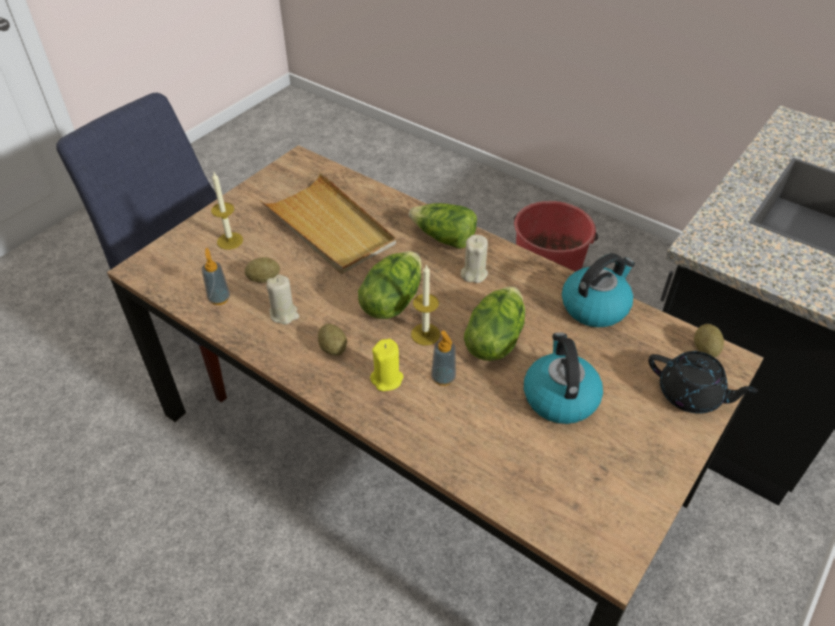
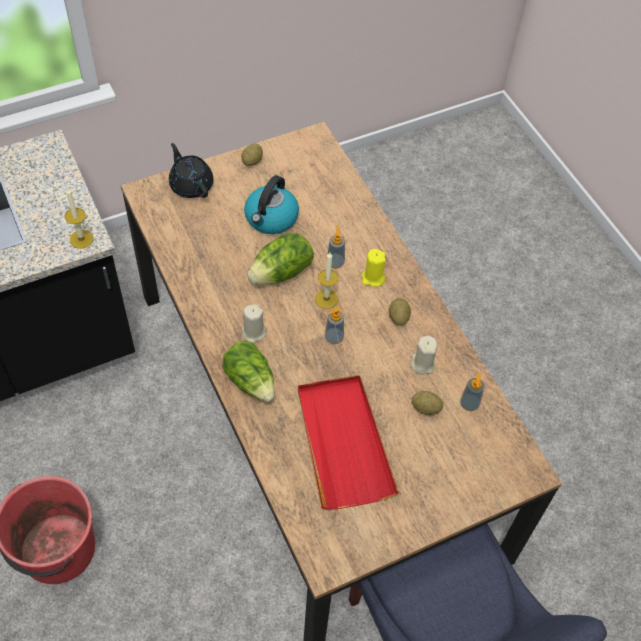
camera: 155 degrees left, 10 degrees up
candle [211,172,243,250] -> candle moved to [65,187,94,249]
beige tray [260,172,396,274] -> red tray [298,375,399,509]
lettuce [358,251,422,319] -> soap dispenser [325,307,344,344]
kettle [562,253,635,327] -> none
potato [694,324,724,357] -> potato moved to [241,144,263,166]

